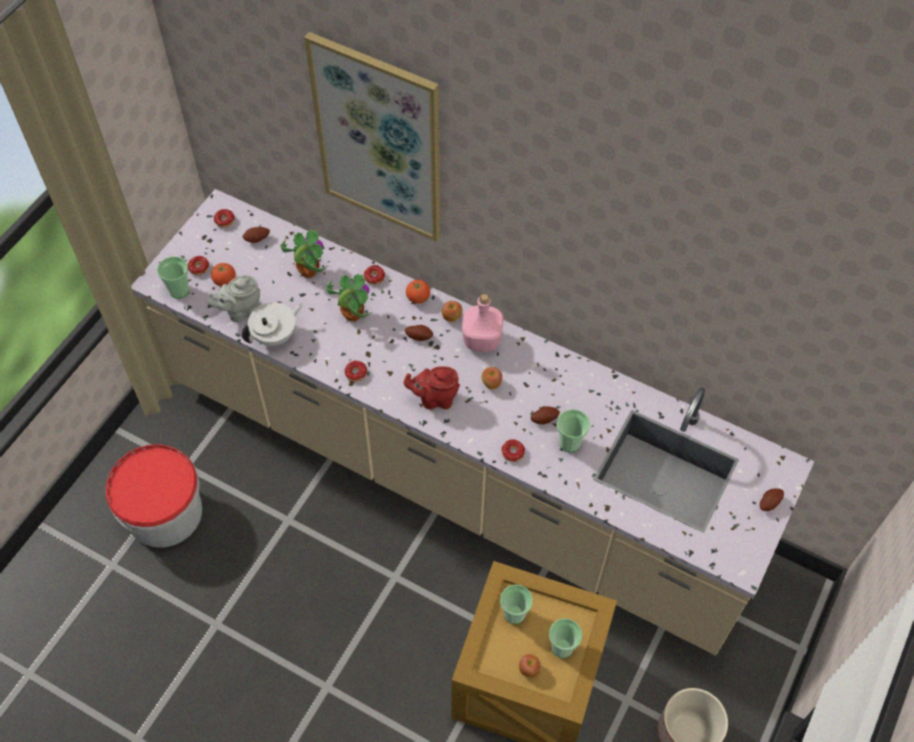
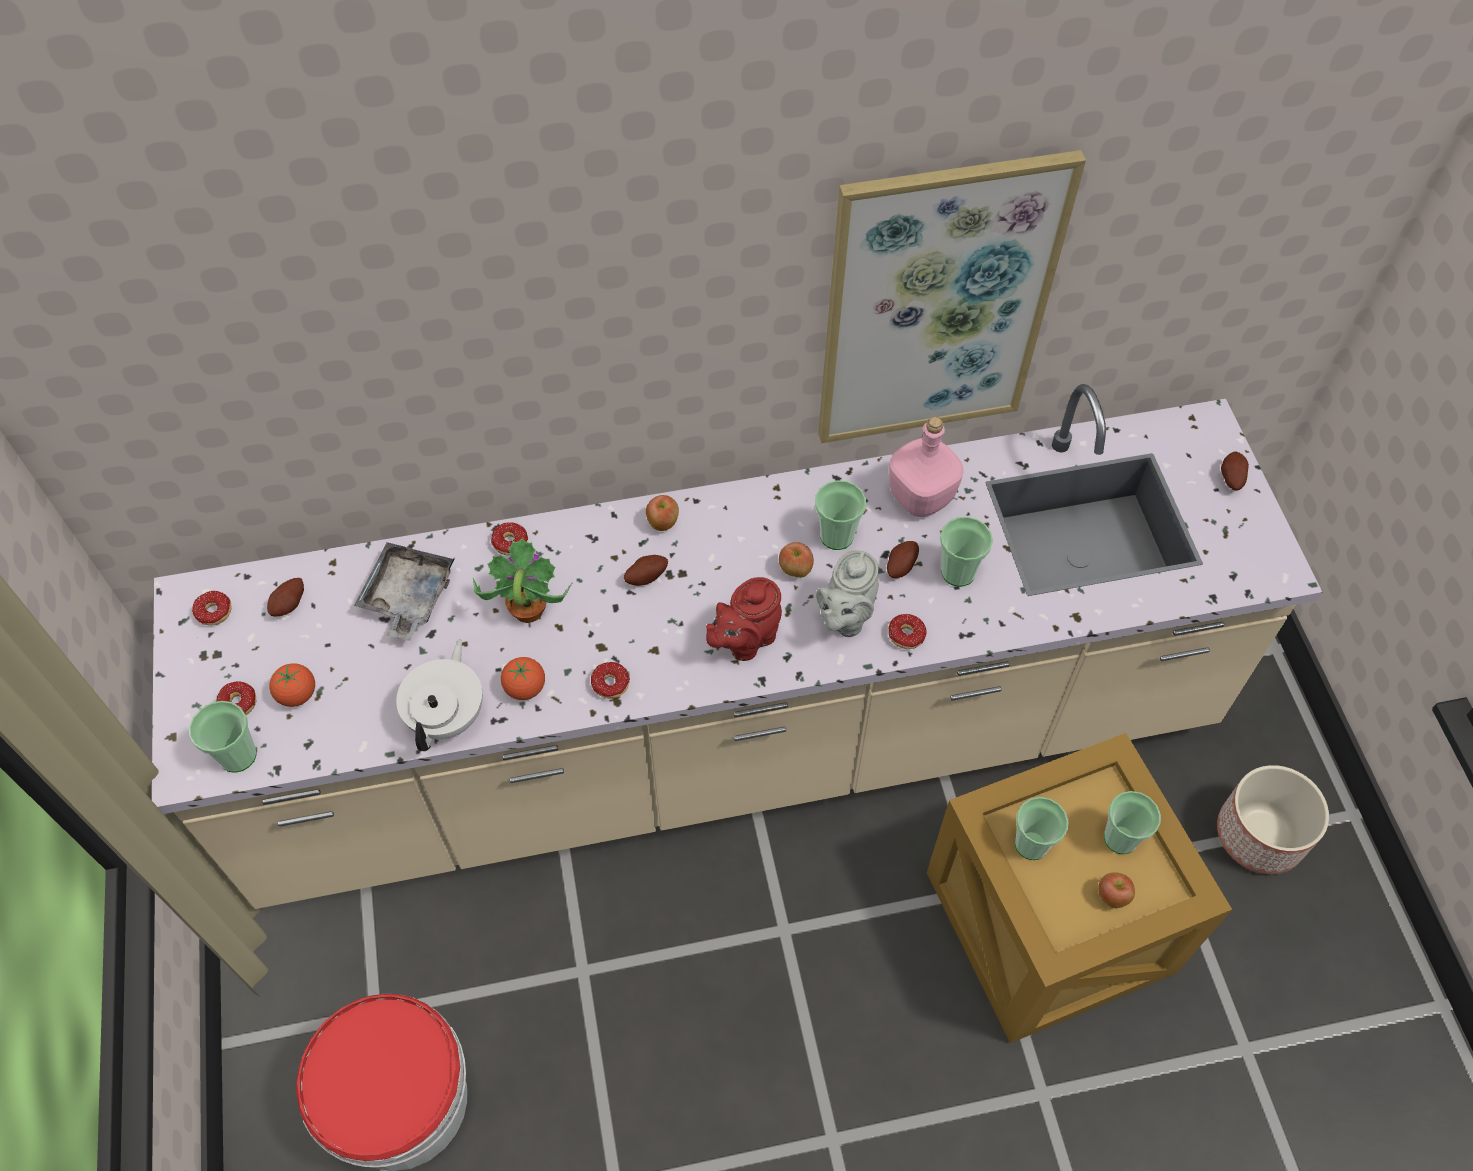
camera: 40 degrees left, 0 degrees up
grey teapot [207,275,260,322] -> grey teapot moved to [816,550,879,637]
potted plant [280,229,328,278] -> grey tray [354,542,455,641]
picture [304,32,440,241] -> picture moved to [818,150,1086,443]
tomato [406,280,430,304] -> tomato moved to [501,657,545,700]
pink bottle [462,294,503,352] -> pink bottle moved to [889,417,963,517]
none -> cup [815,480,866,550]

